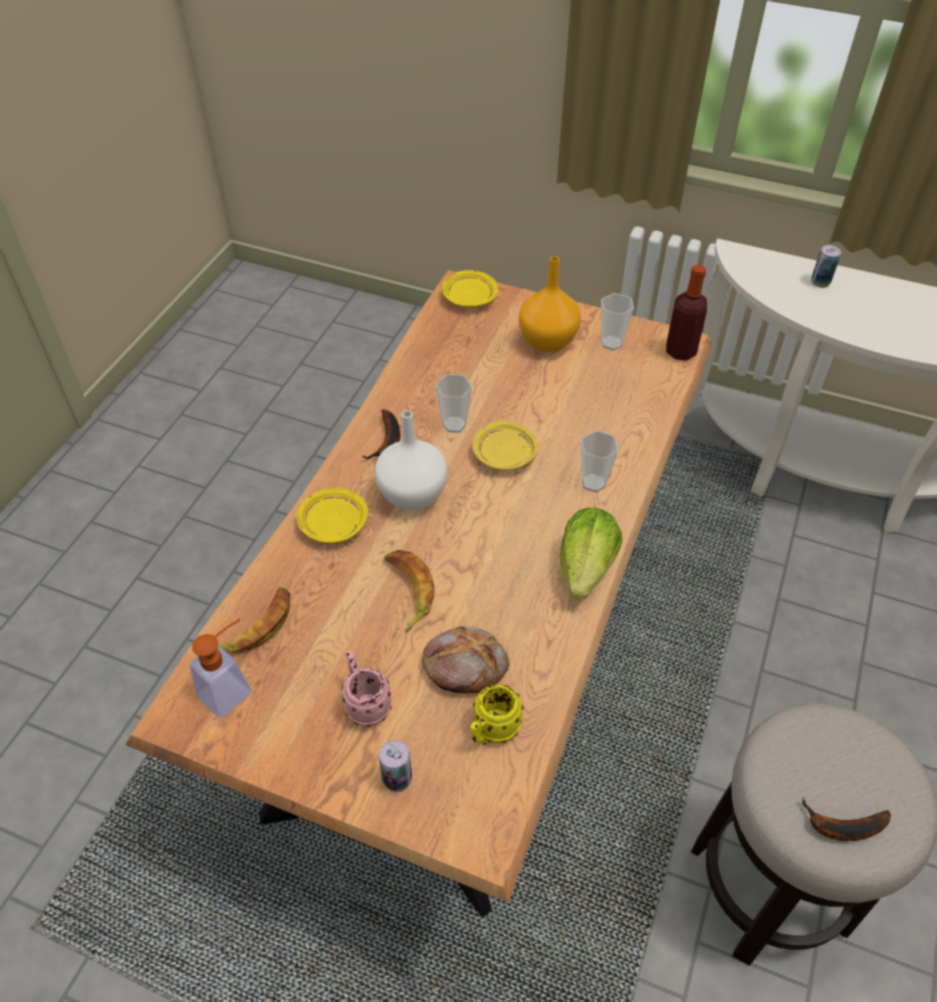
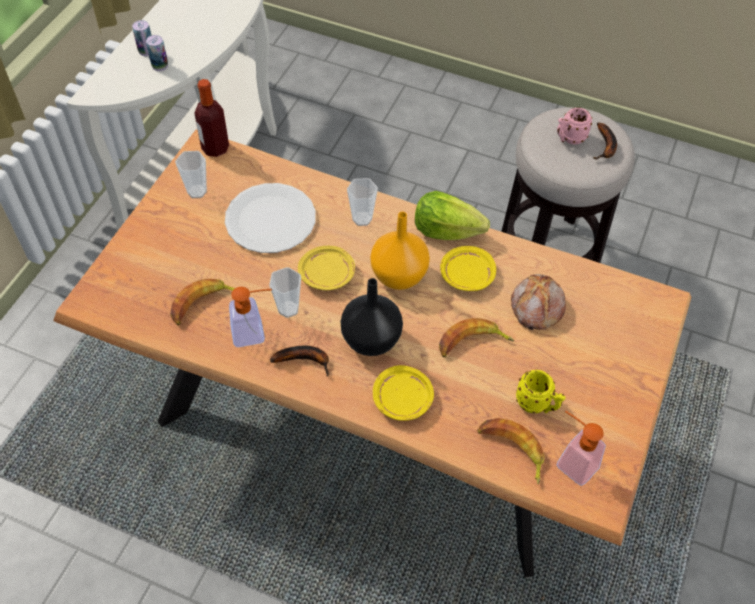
camera: 90 degrees left, 5 degrees up
pink mug [342,651,392,727] -> pink mug moved to [557,107,592,145]
white vase [375,410,447,511] -> black vase [340,278,403,356]
can [379,740,412,792] -> can moved to [146,35,168,71]
yellow plate [442,270,498,307] -> yellow plate moved to [440,246,496,291]
yellow mug [470,684,523,745] -> yellow mug moved to [516,370,566,413]
orange vase [519,256,581,352] -> orange vase moved to [370,211,430,290]
none -> banana [170,279,235,325]
none -> white plate [225,183,316,253]
none -> soap dispenser [229,287,272,347]

